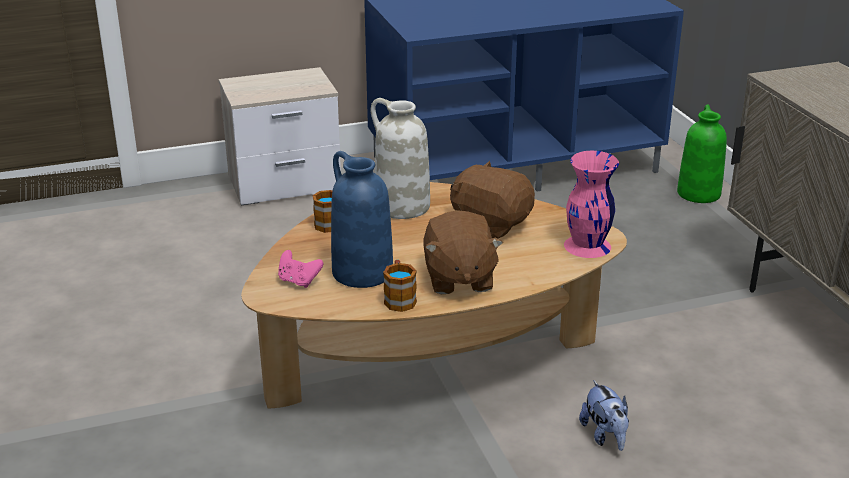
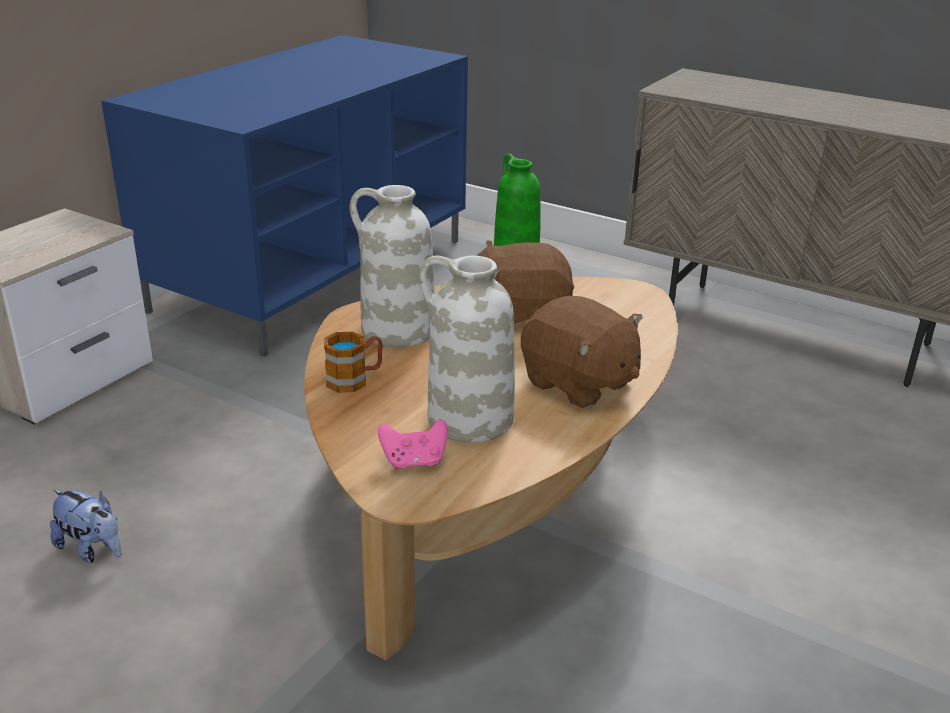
camera: 40 degrees left, 0 degrees up
blue vase [331,151,393,288] -> white vase [419,256,515,443]
mug [383,260,417,312] -> none
pink vase [564,151,619,258] -> none
plush toy [579,380,629,451] -> plush toy moved to [50,490,121,563]

